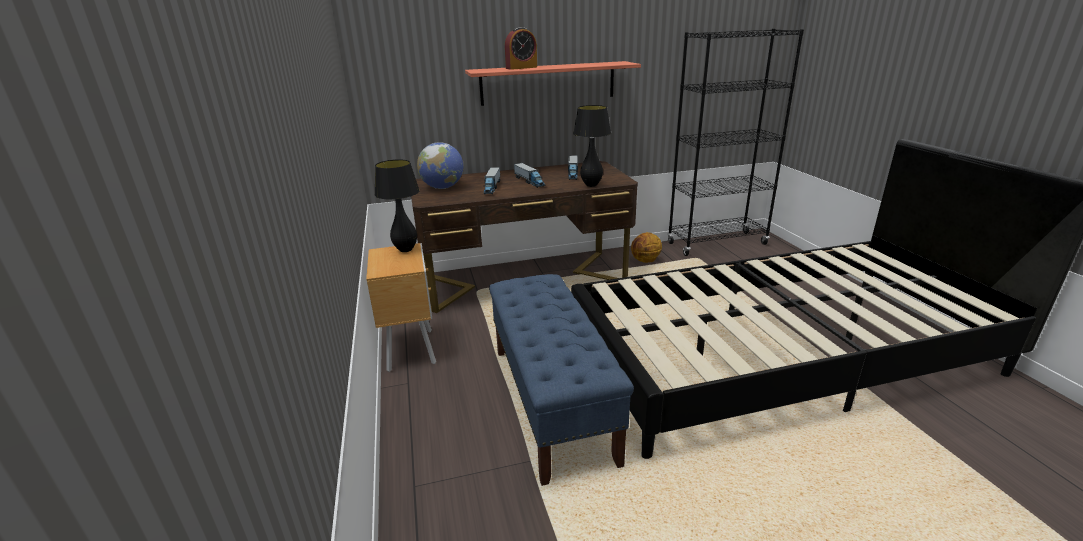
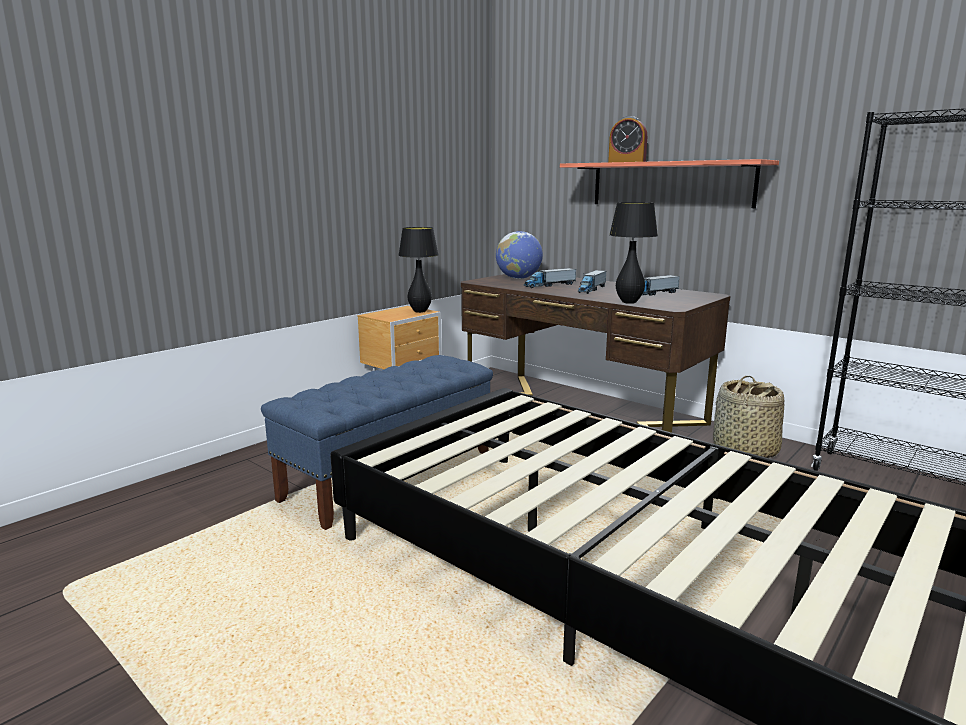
camera: 55 degrees right, 10 degrees down
basketball [631,232,662,263] -> basket [713,375,784,458]

